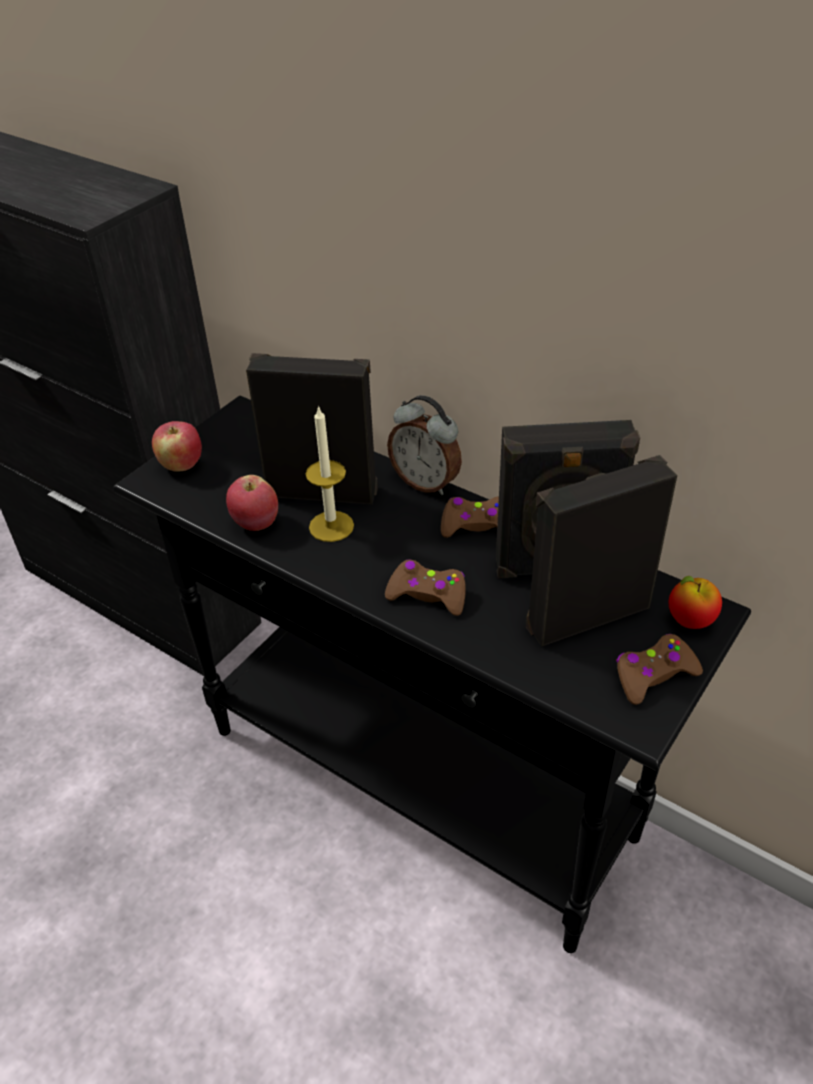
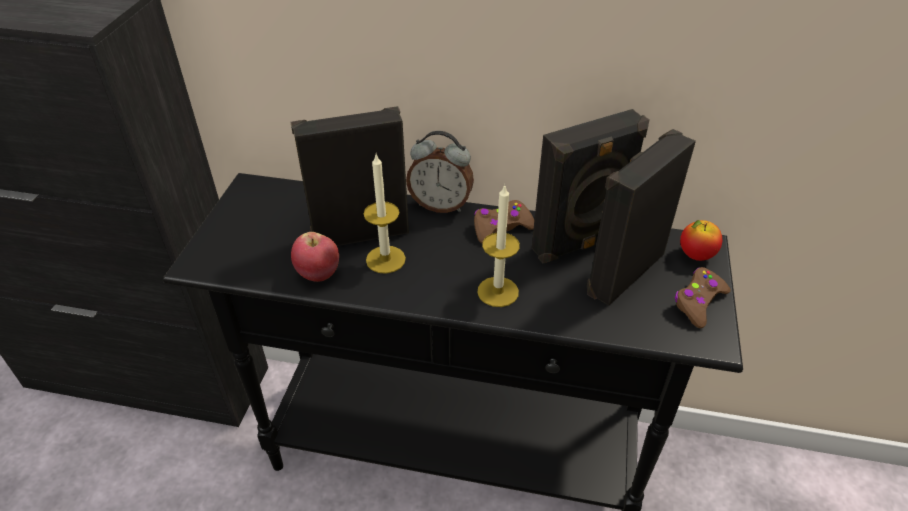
camera: 25 degrees left, 0 degrees up
apple [152,421,202,472] -> none
brown game controller [385,560,466,616] -> candle [477,185,520,307]

